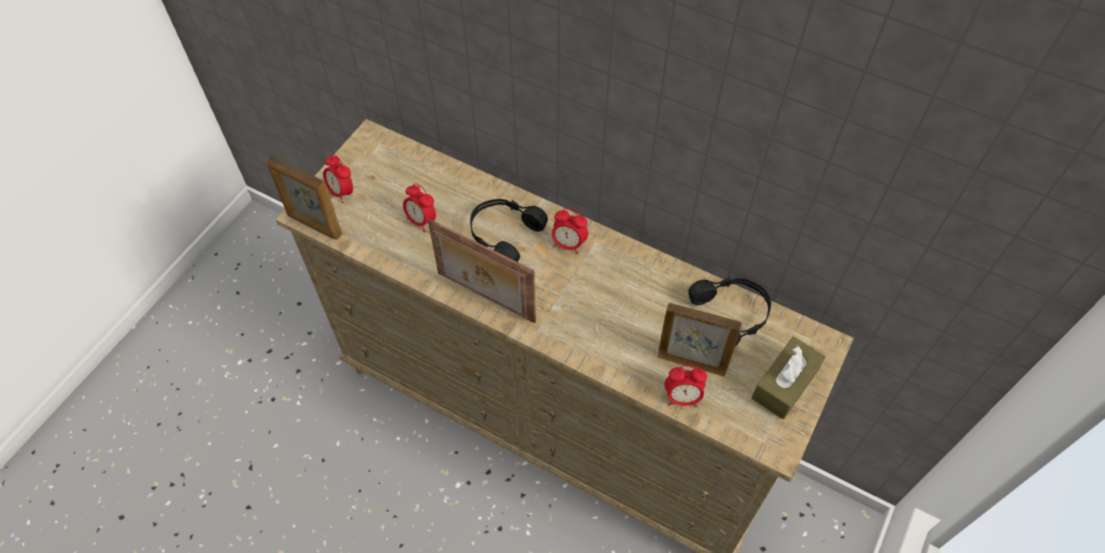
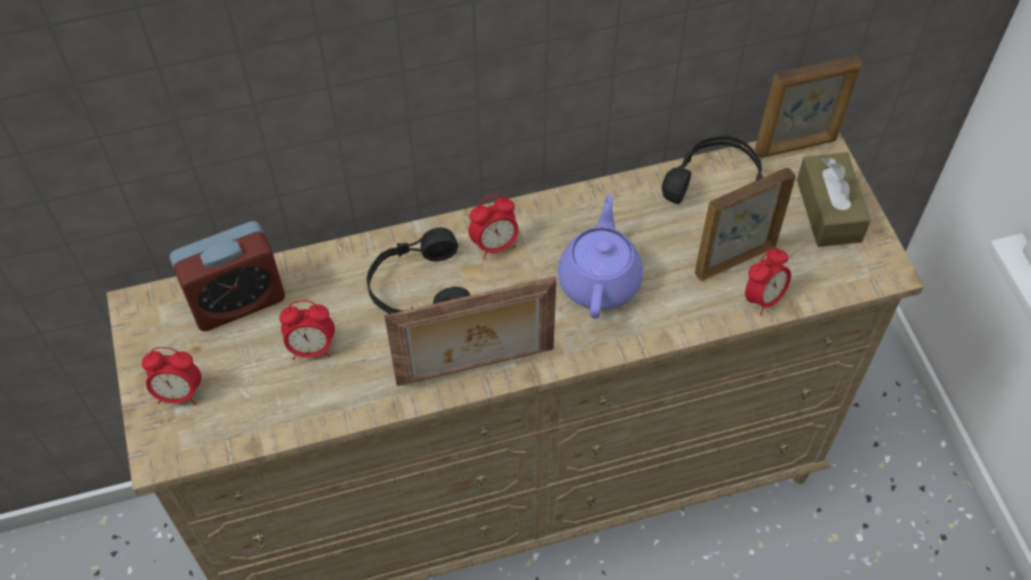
camera: 45 degrees left, 0 degrees up
picture frame [266,156,342,240] -> picture frame moved to [755,55,862,158]
none -> alarm clock [169,221,285,332]
none -> purple teapot [558,193,643,319]

